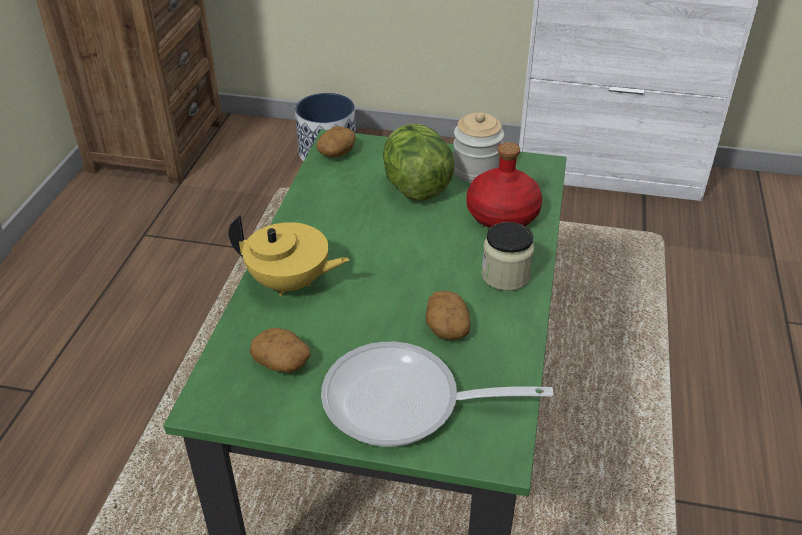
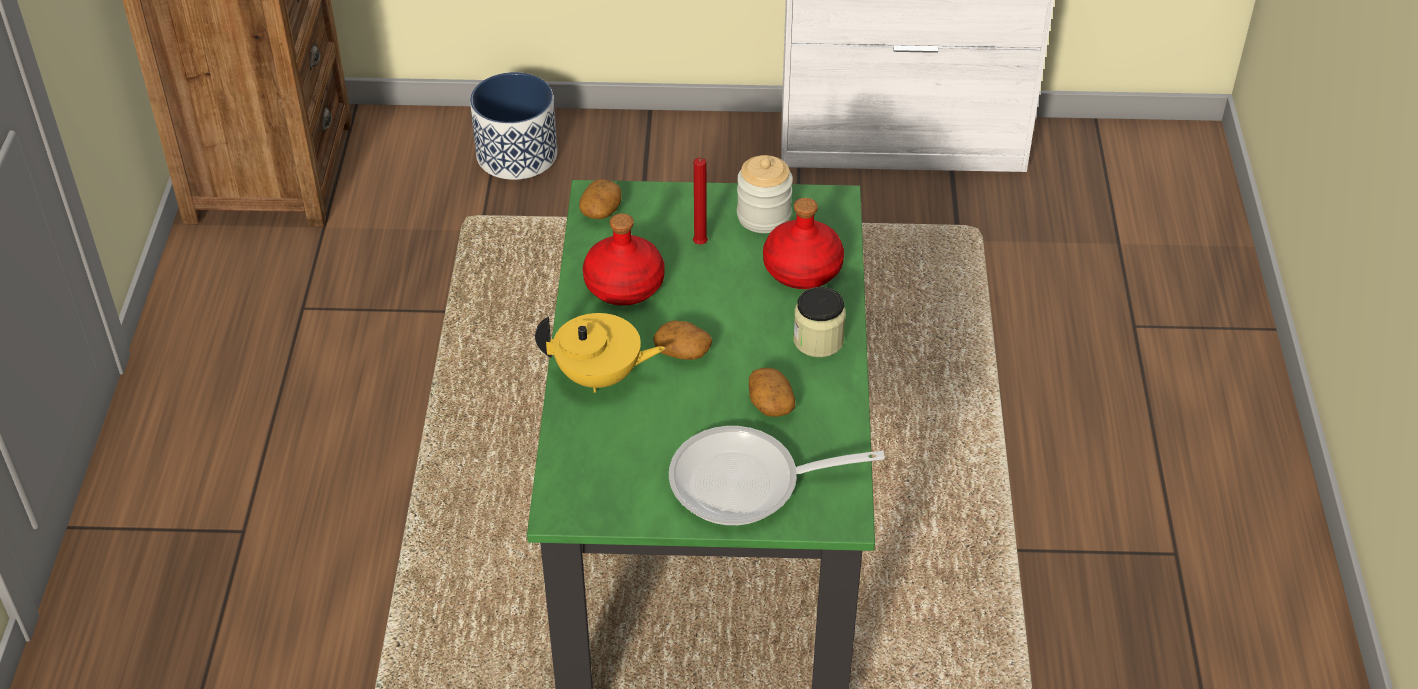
camera: 10 degrees left, 5 degrees up
potato [250,328,311,373] -> potato moved to [653,321,712,360]
lettuce [383,124,455,201] -> red candle [693,156,708,245]
none -> red bottle [583,214,665,306]

